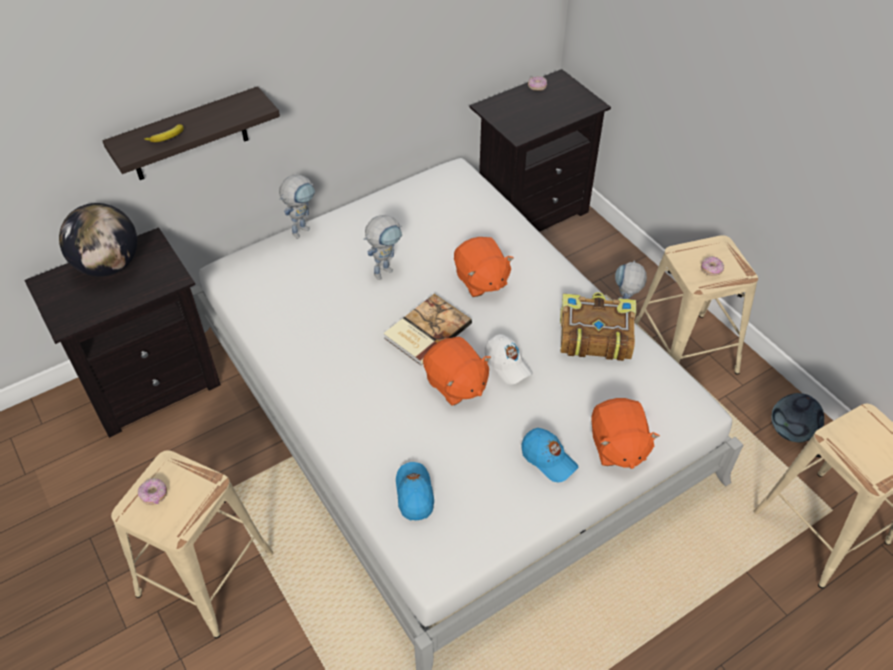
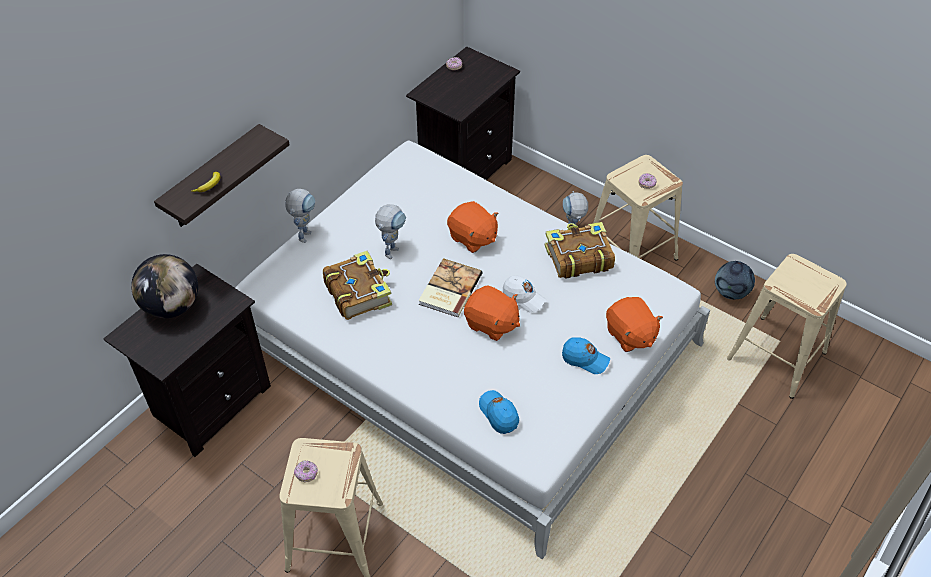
camera: 20 degrees left, 0 degrees up
none -> book [323,251,392,320]

